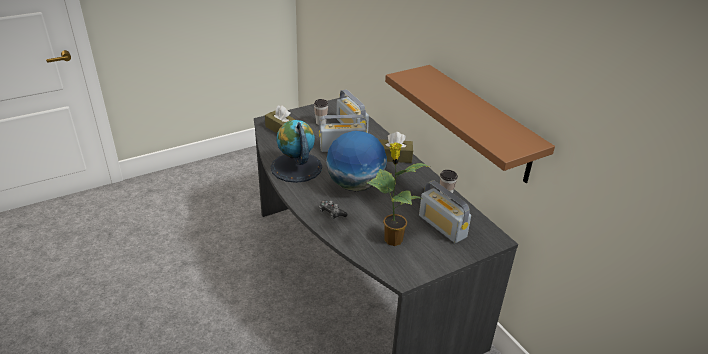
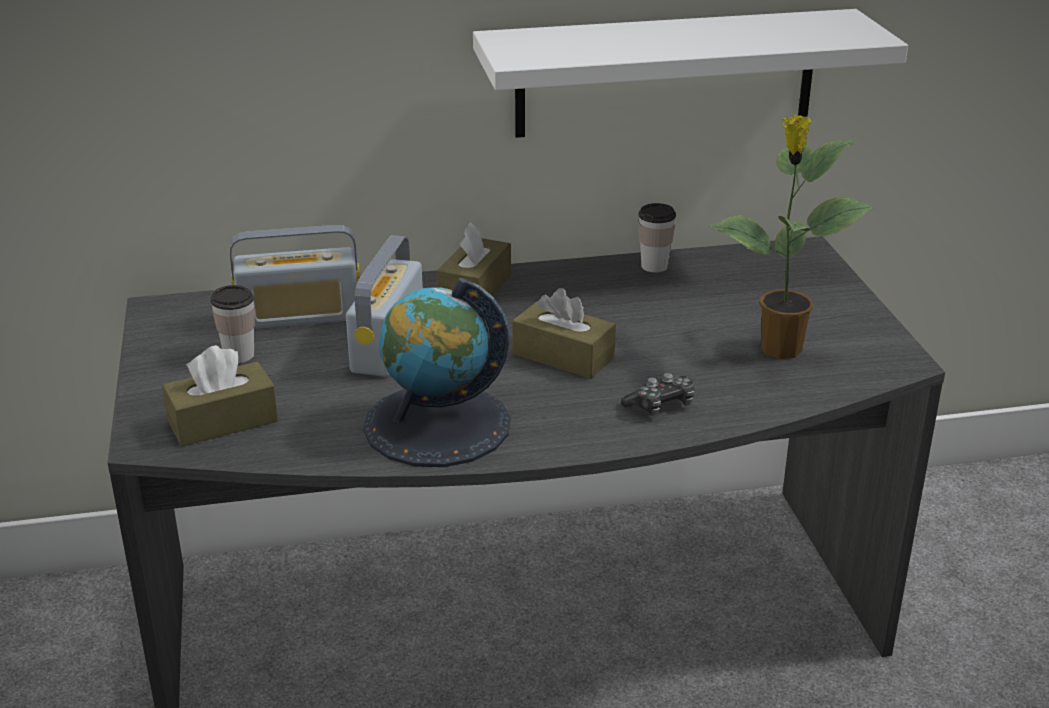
camera: 70 degrees left, 5 degrees down
globe [326,131,387,192] -> brown tissue box [512,288,616,379]
brown shelf [385,65,555,183] -> white shelf [473,9,908,138]
radio [419,180,471,243] -> none

